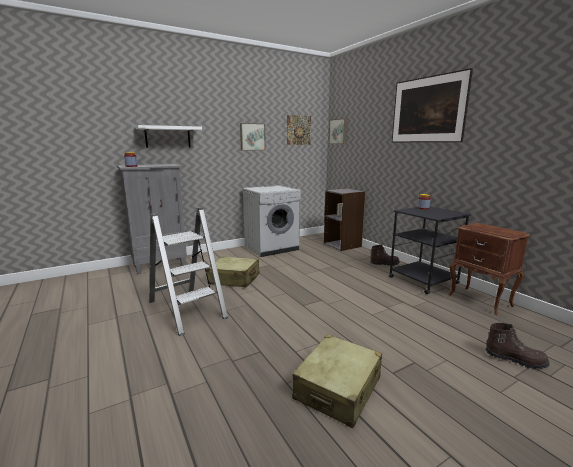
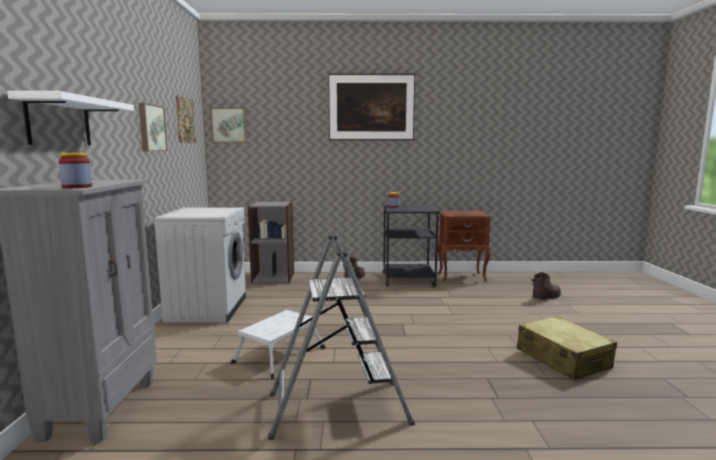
camera: 60 degrees left, 5 degrees down
beige suitcase [206,256,260,288] -> white step ladder [230,310,326,380]

